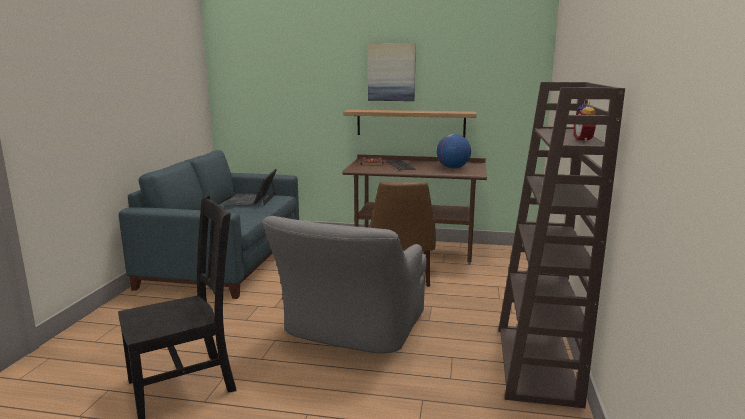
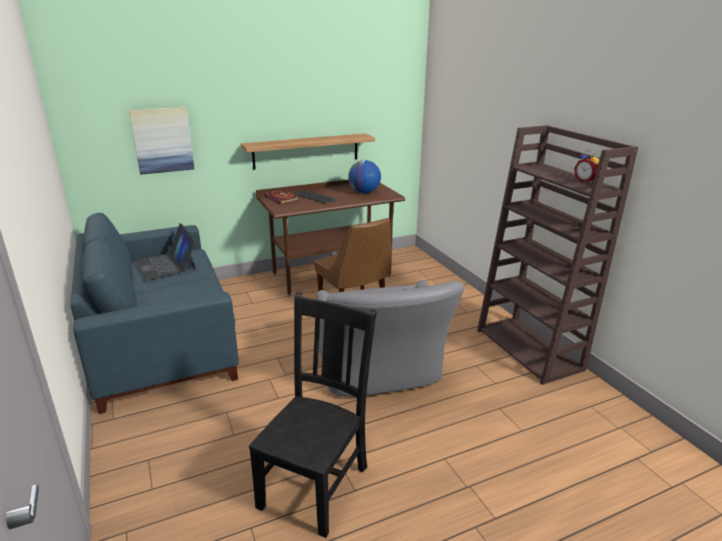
camera: 35 degrees left, 10 degrees up
picture [368,43,416,101] -> picture moved to [129,107,194,175]

